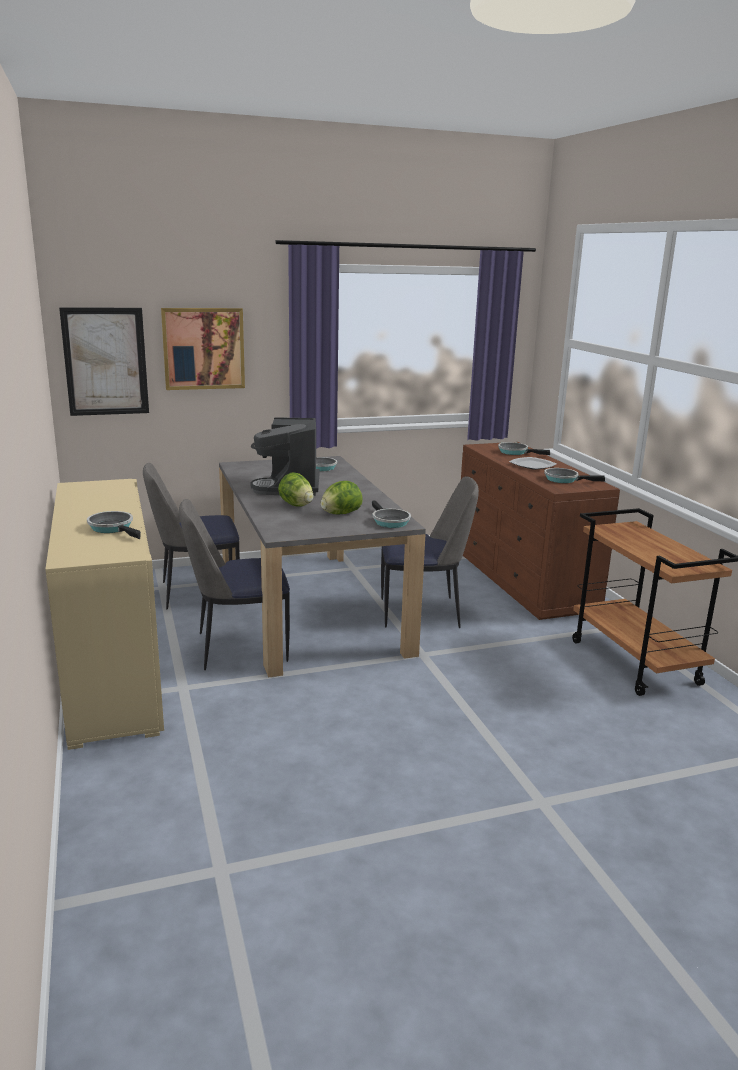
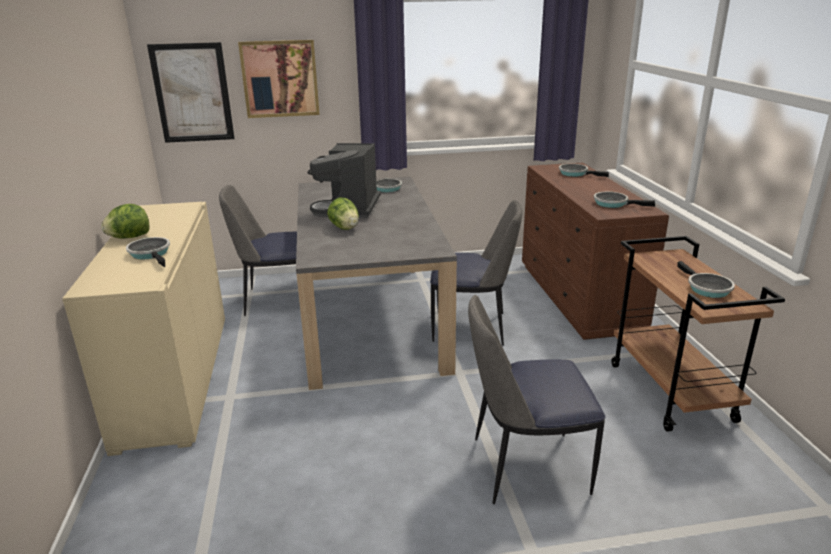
camera: 10 degrees right, 5 degrees up
chair [179,499,290,670] -> chair moved to [468,295,605,504]
lettuce [321,481,363,514] -> lettuce moved to [101,204,150,239]
frying pan [372,500,411,528] -> frying pan moved to [677,261,735,298]
plate [509,457,556,470] -> none

